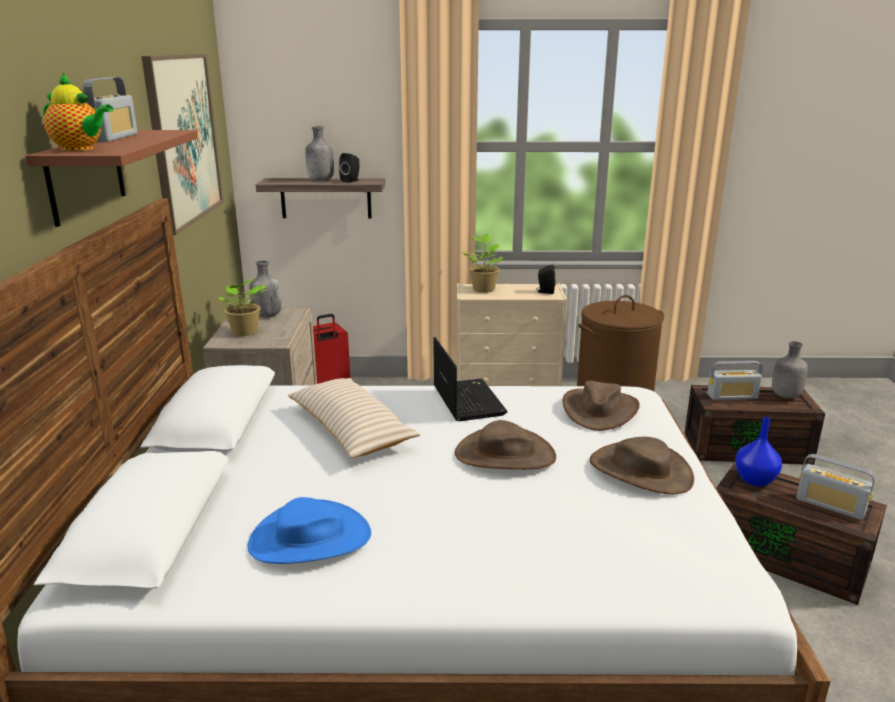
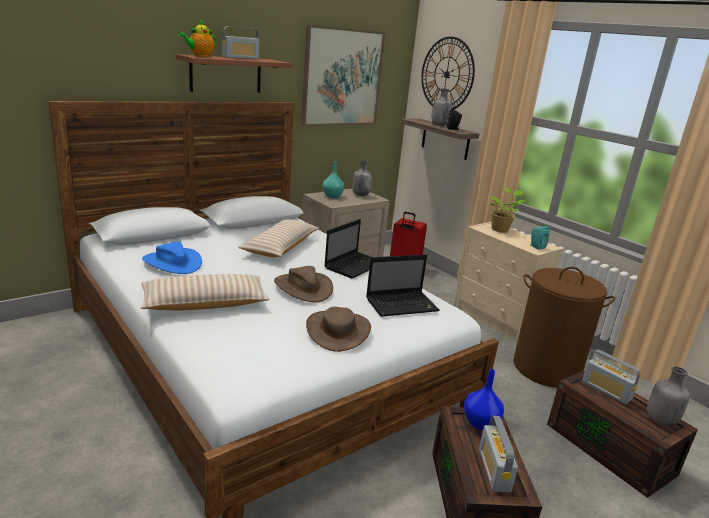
camera: 50 degrees right, 0 degrees up
teapot [43,73,113,151] -> teapot turned 60 degrees clockwise [178,20,217,57]
potted plant [218,278,268,336] -> turquoise vase [322,161,344,198]
black speaker [536,265,556,294] -> turquoise speaker [530,226,550,250]
brown hat [563,381,640,431] -> laptop [366,254,440,317]
none -> beige pillow [141,274,269,311]
none -> wall clock [421,37,475,109]

